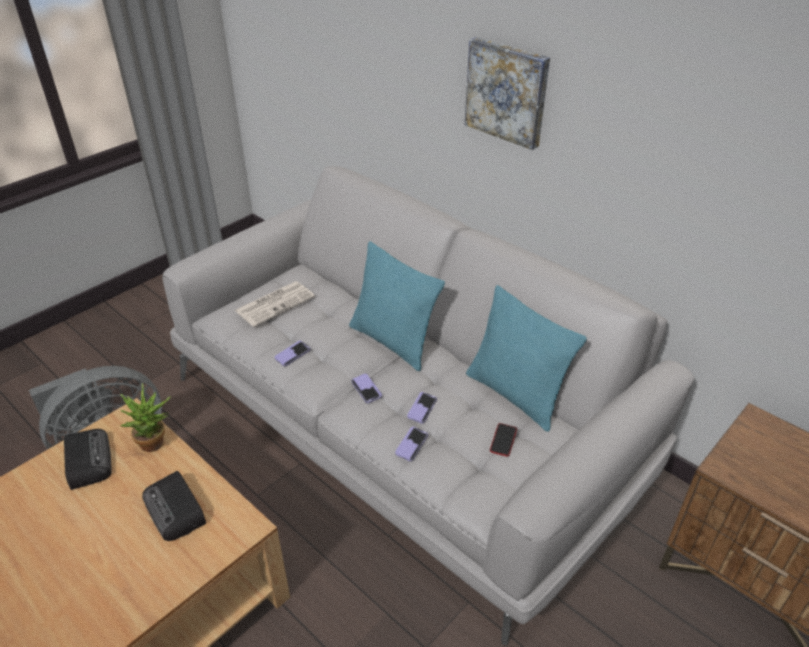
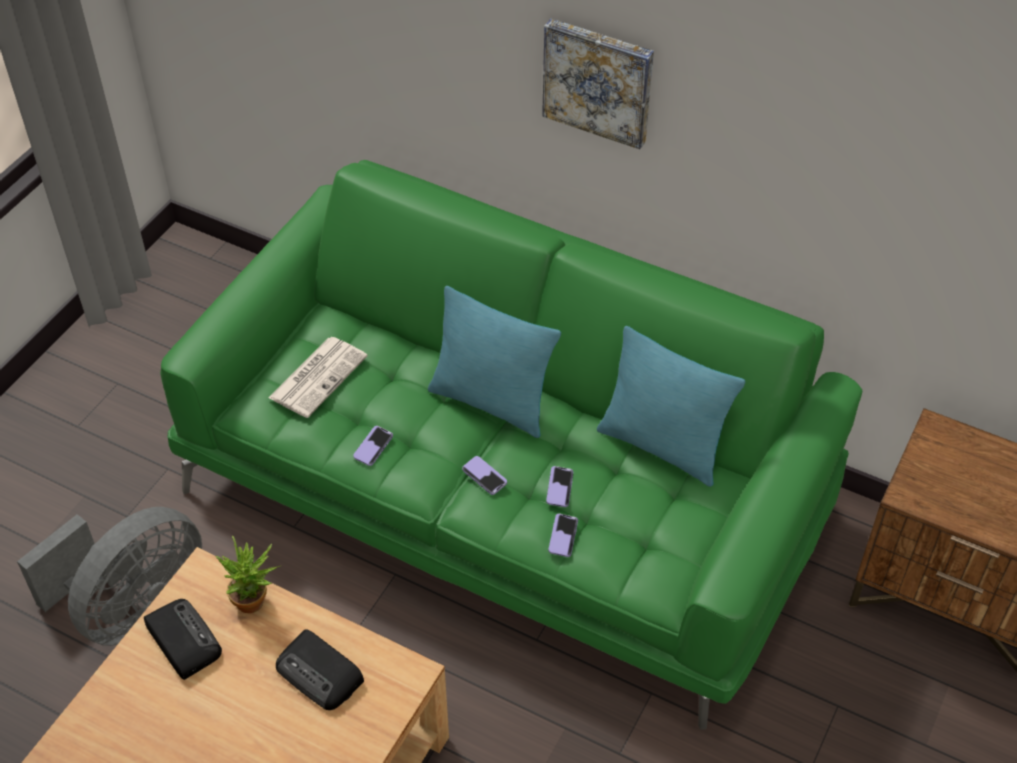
camera: 15 degrees left, 10 degrees up
grey sofa [162,166,695,646] -> green sofa [160,160,862,730]
phone [490,423,517,457] -> none

